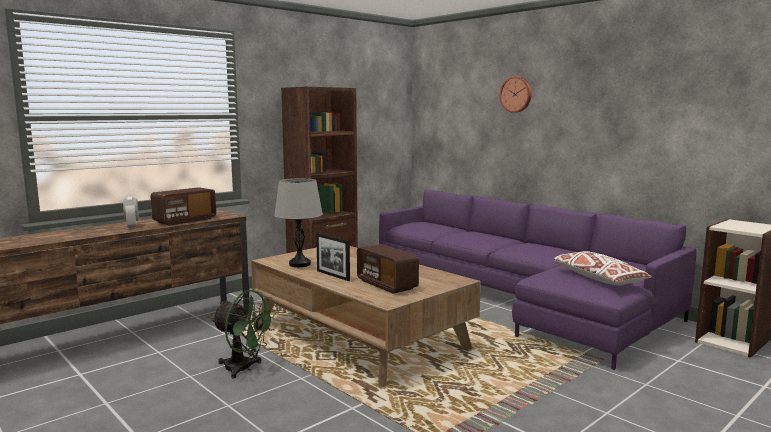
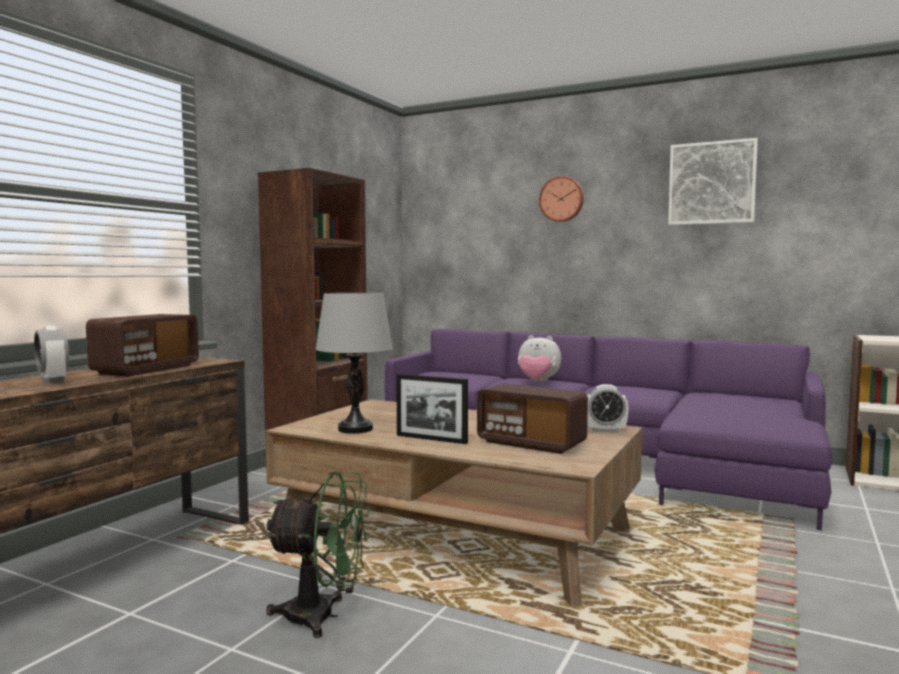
camera: 20 degrees left, 5 degrees down
white pillow [553,251,652,286] -> none
none -> plush toy [518,335,561,382]
none -> alarm clock [587,384,629,433]
none -> picture [668,138,758,225]

